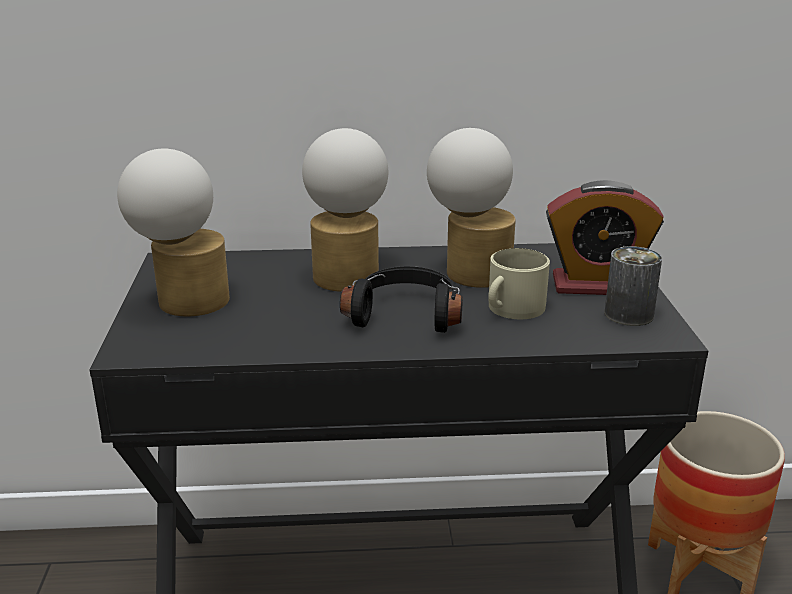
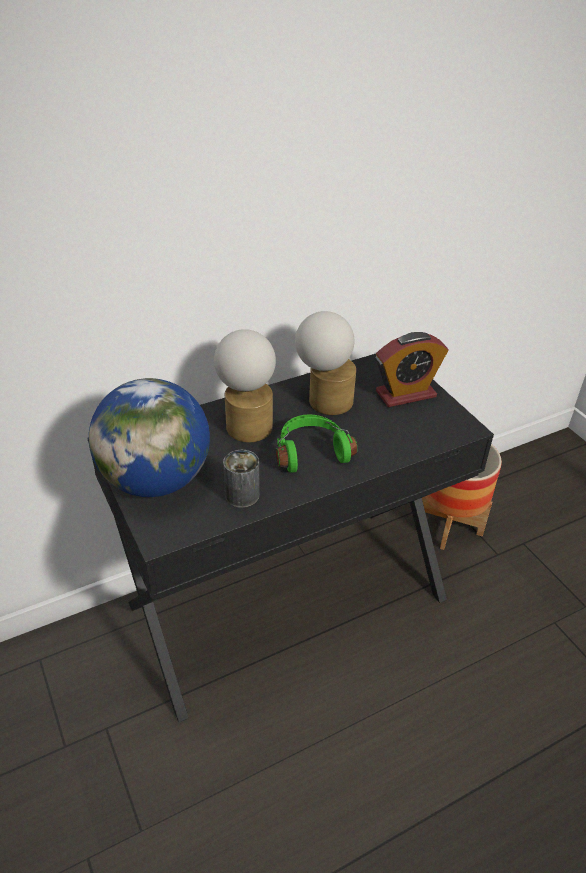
camera: 25 degrees left, 15 degrees up
table lamp [117,149,230,316] -> globe [89,378,210,497]
black headphones [340,266,463,333] -> green headphones [276,414,358,472]
beige mug [488,248,550,319] -> none
can [604,246,662,326] -> can moved to [223,450,260,508]

